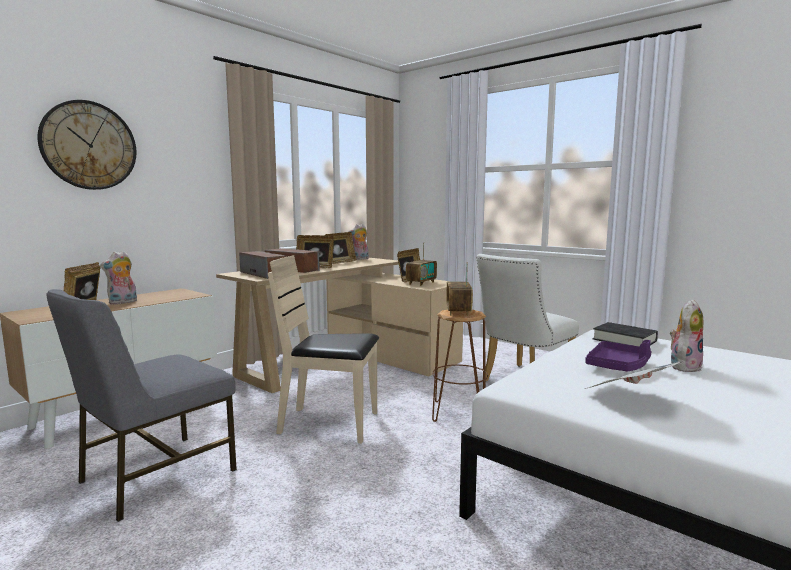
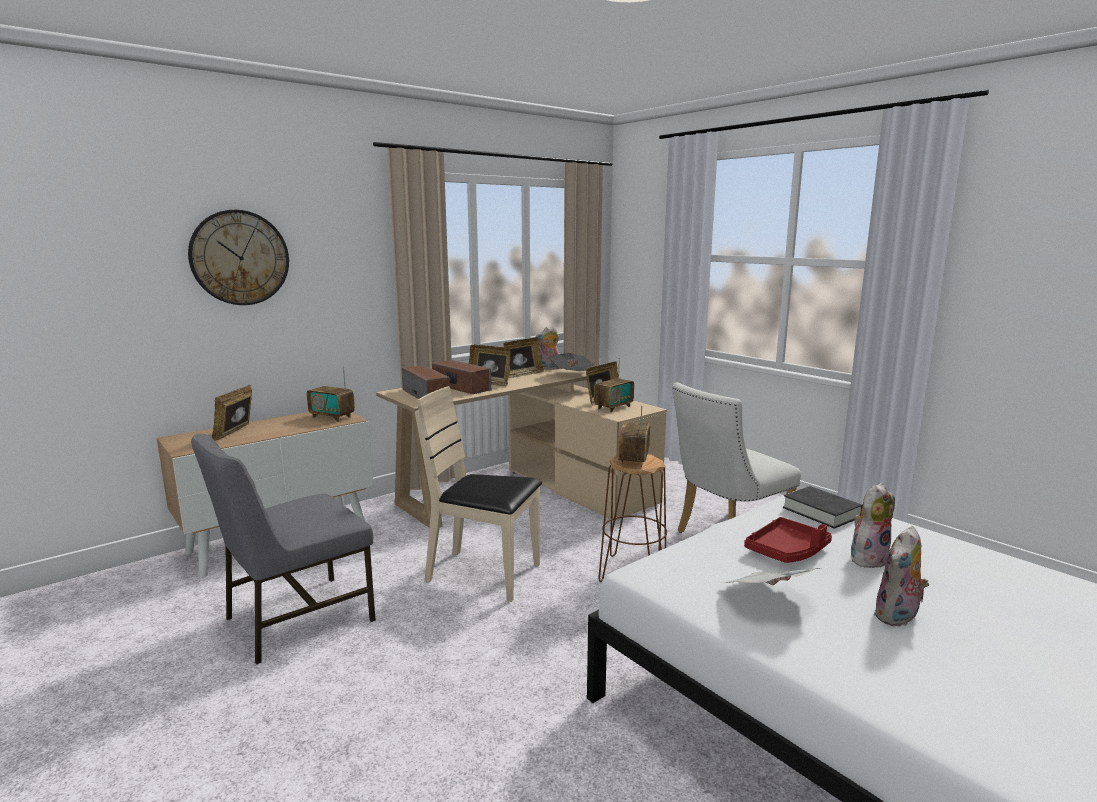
camera: 10 degrees right, 5 degrees up
plush toy [100,251,137,305] -> plush toy moved to [873,526,929,626]
purple tray [585,340,652,372] -> red tray [744,517,832,563]
none -> radio [307,366,355,422]
none -> newspaper [548,353,594,371]

